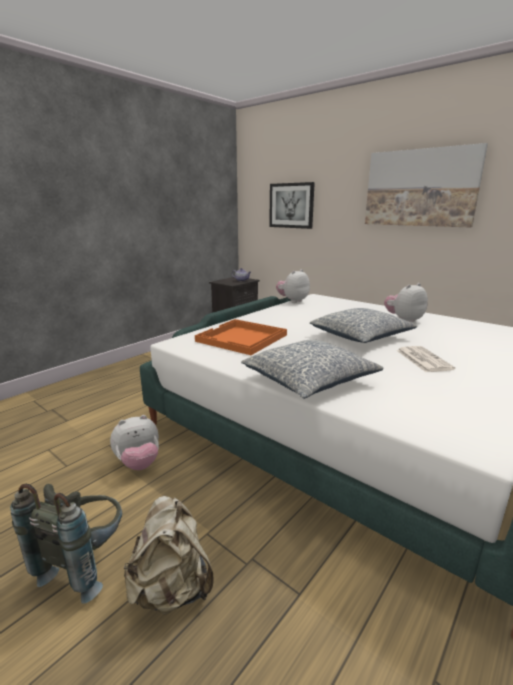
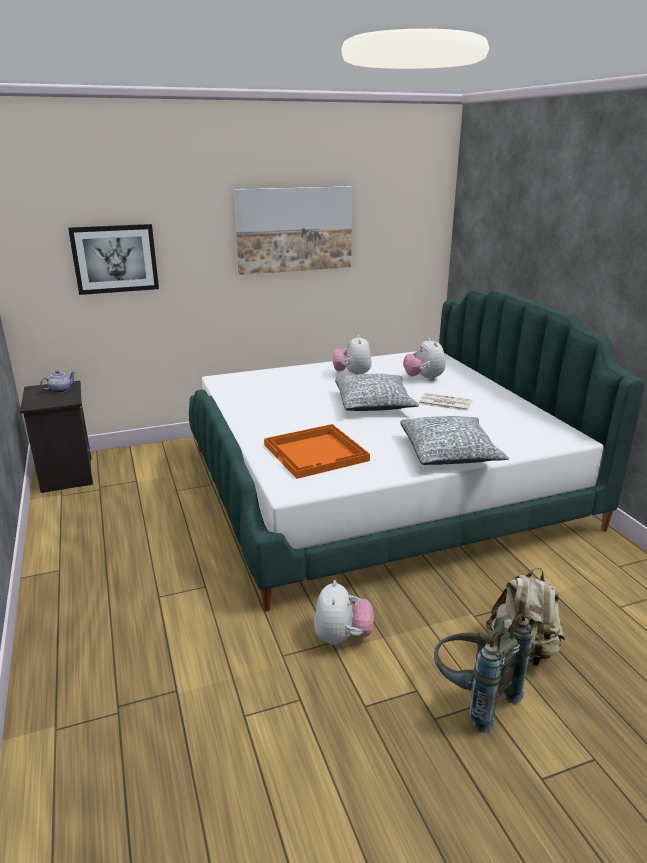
camera: 60 degrees left, 5 degrees up
plush toy [276,269,310,303] -> plush toy moved to [403,337,446,381]

